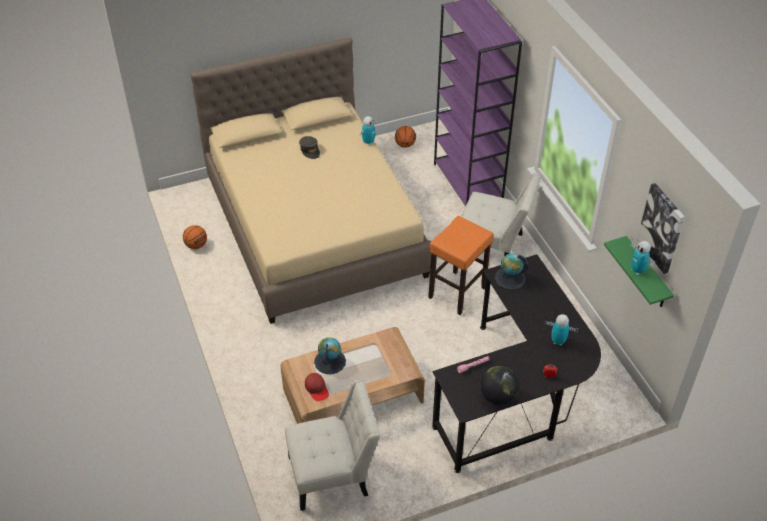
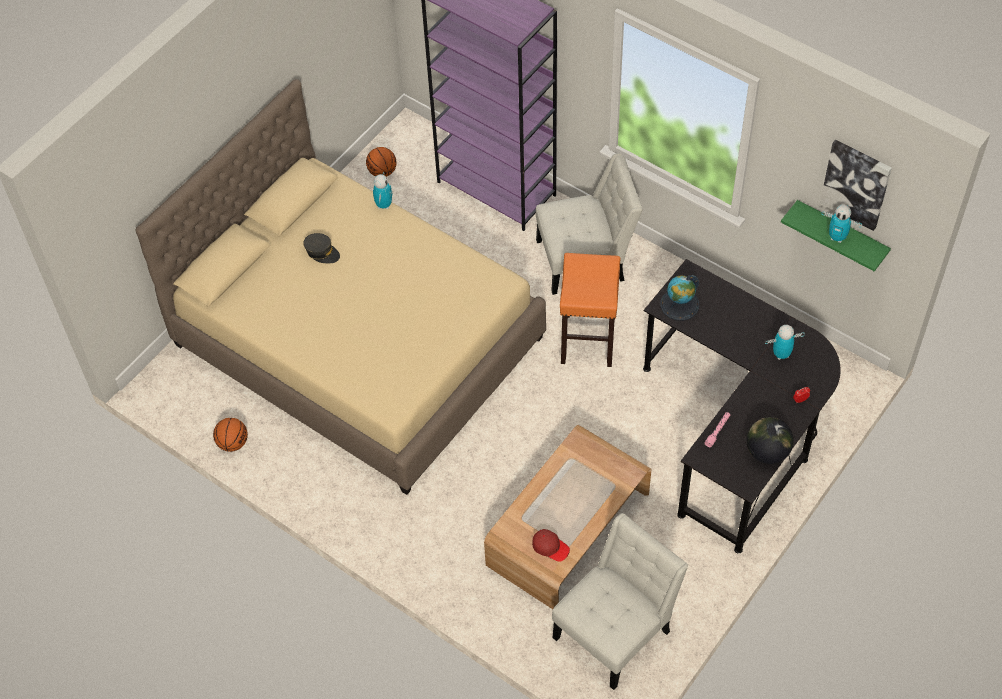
camera: 30 degrees left, 10 degrees up
globe [314,337,346,374] -> none

